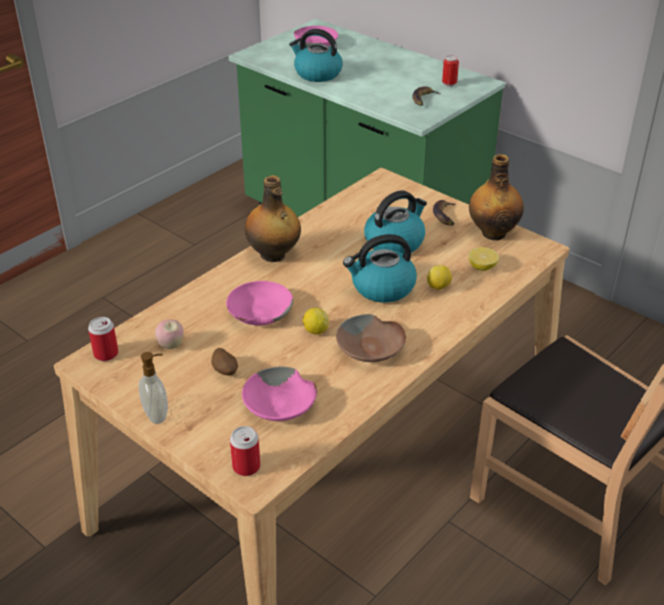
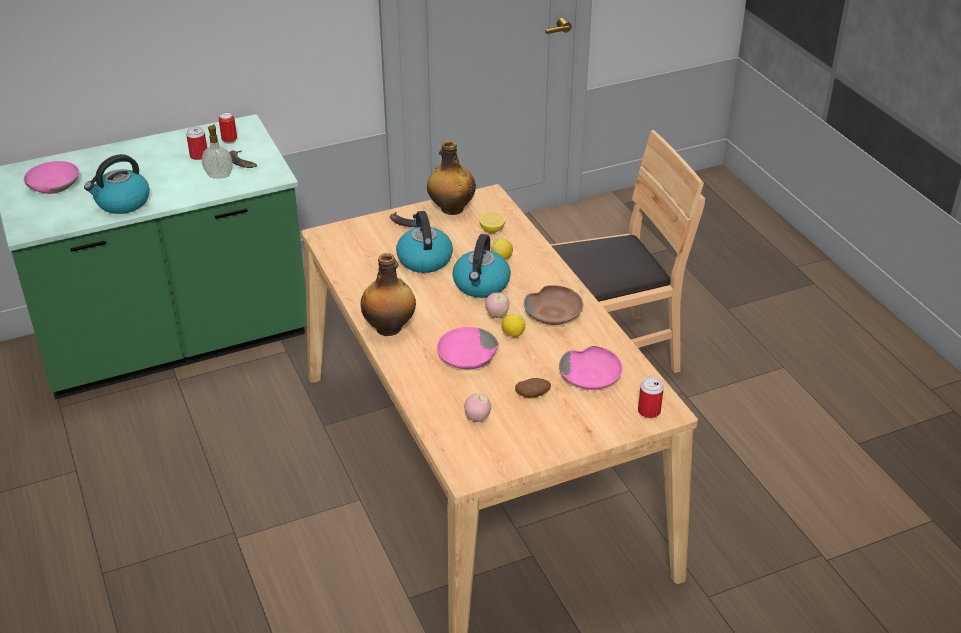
camera: 65 degrees left, 0 degrees up
can [88,317,118,361] -> can moved to [186,127,207,160]
soap dispenser [139,352,168,424] -> soap dispenser moved to [202,124,233,178]
none -> apple [485,293,510,318]

